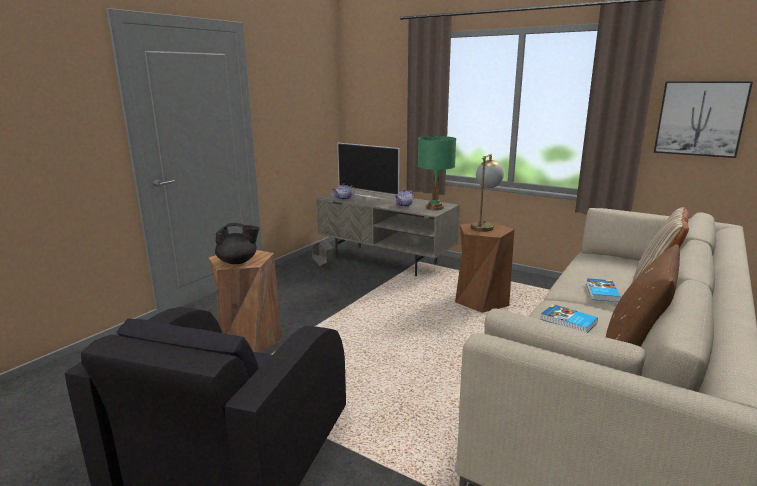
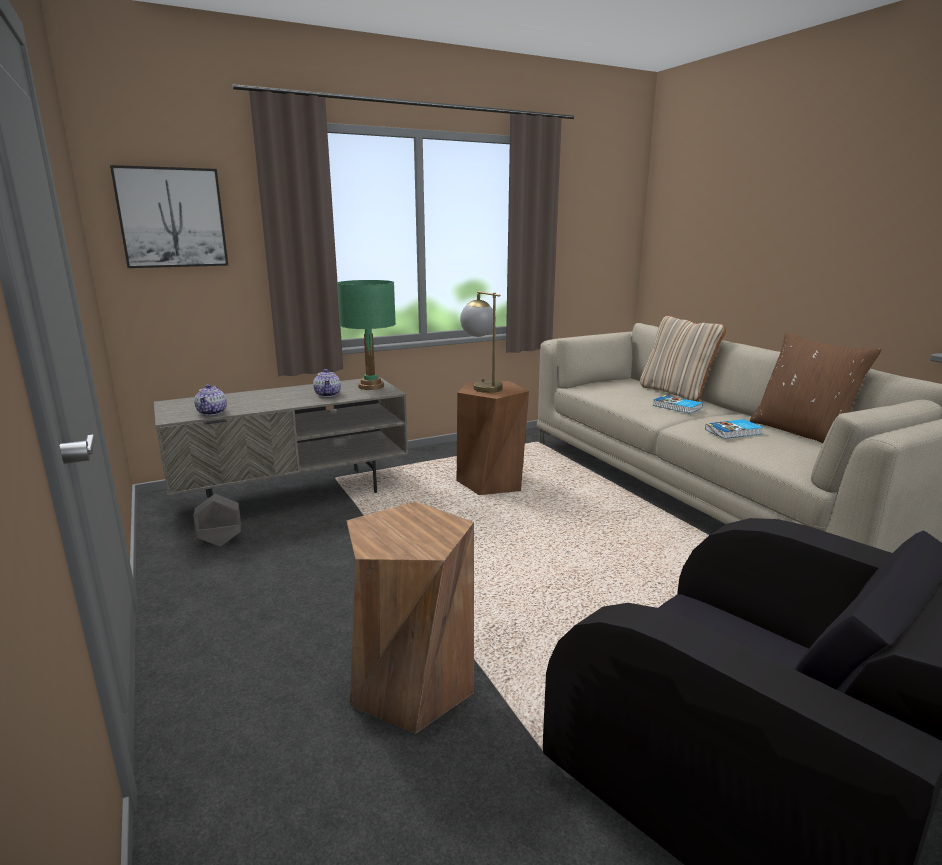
camera: 60 degrees left, 0 degrees up
black teapot [215,223,260,264] -> none
television [337,143,400,199] -> none
picture [654,81,753,158] -> picture moved to [110,165,228,268]

